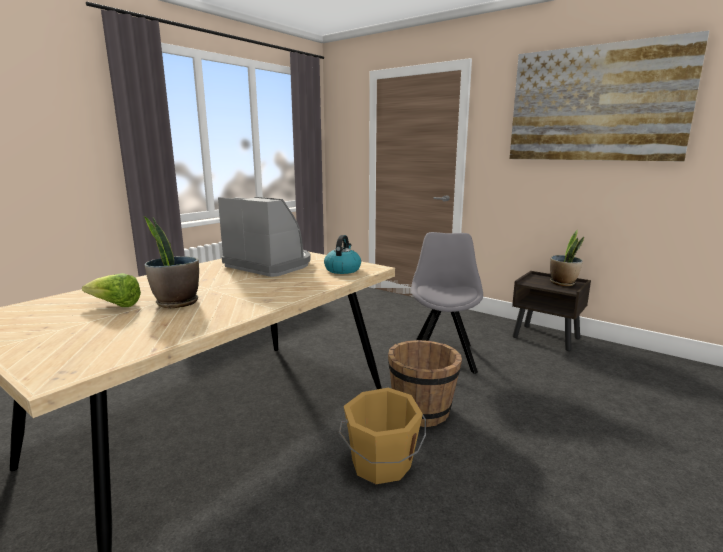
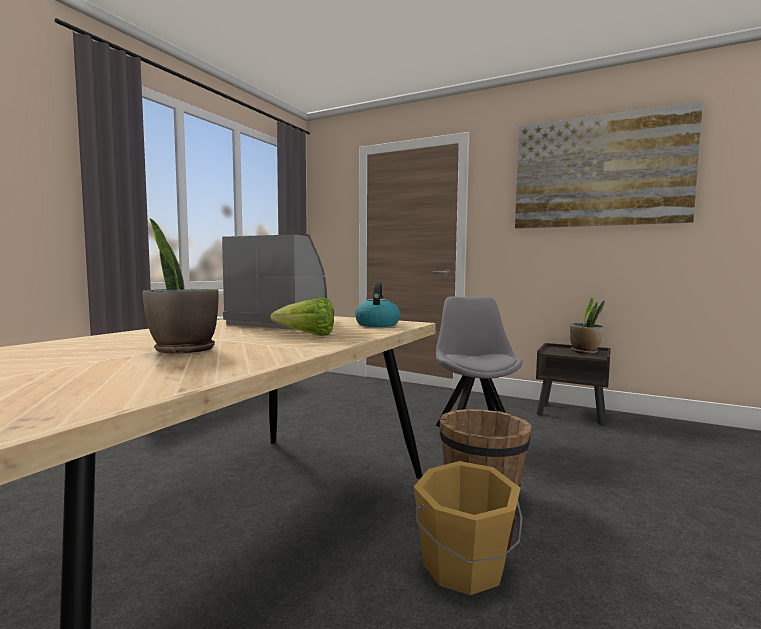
camera: 10 degrees left, 10 degrees down
lettuce [82,273,141,307] -> lettuce moved to [270,297,334,336]

